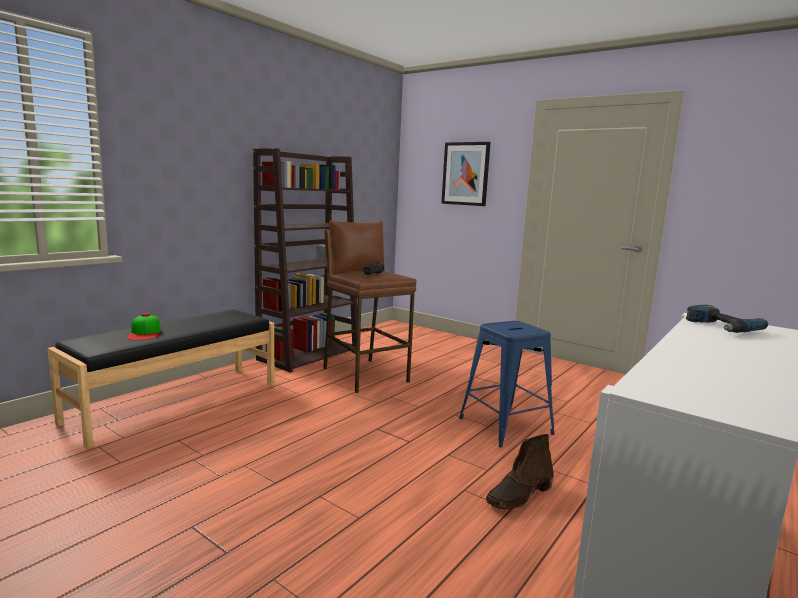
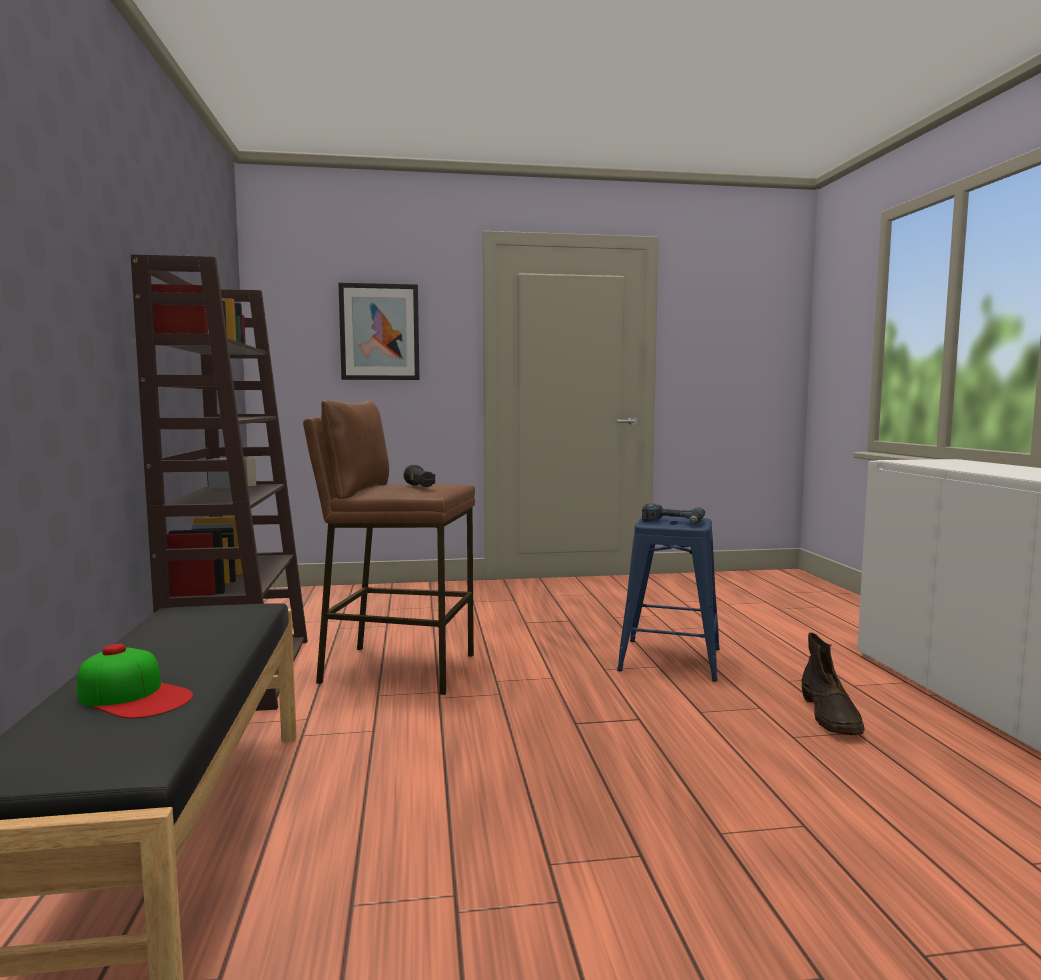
camera: 45 degrees left, 5 degrees down
power drill [686,305,768,333] -> power drill moved to [642,503,705,523]

